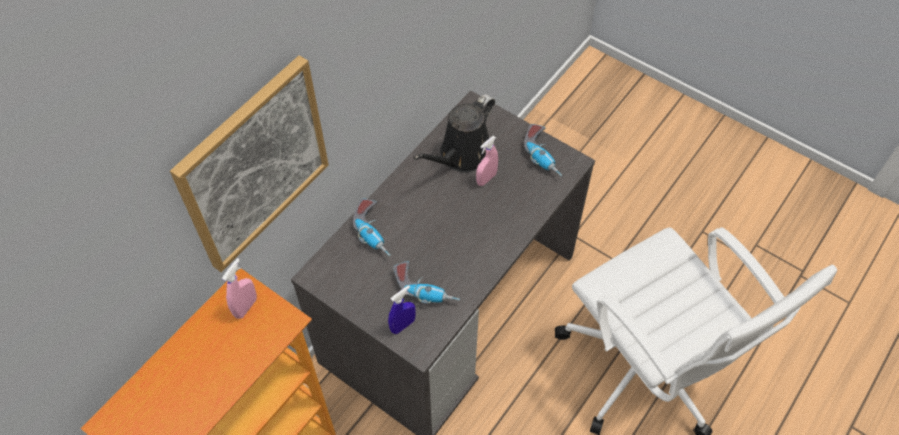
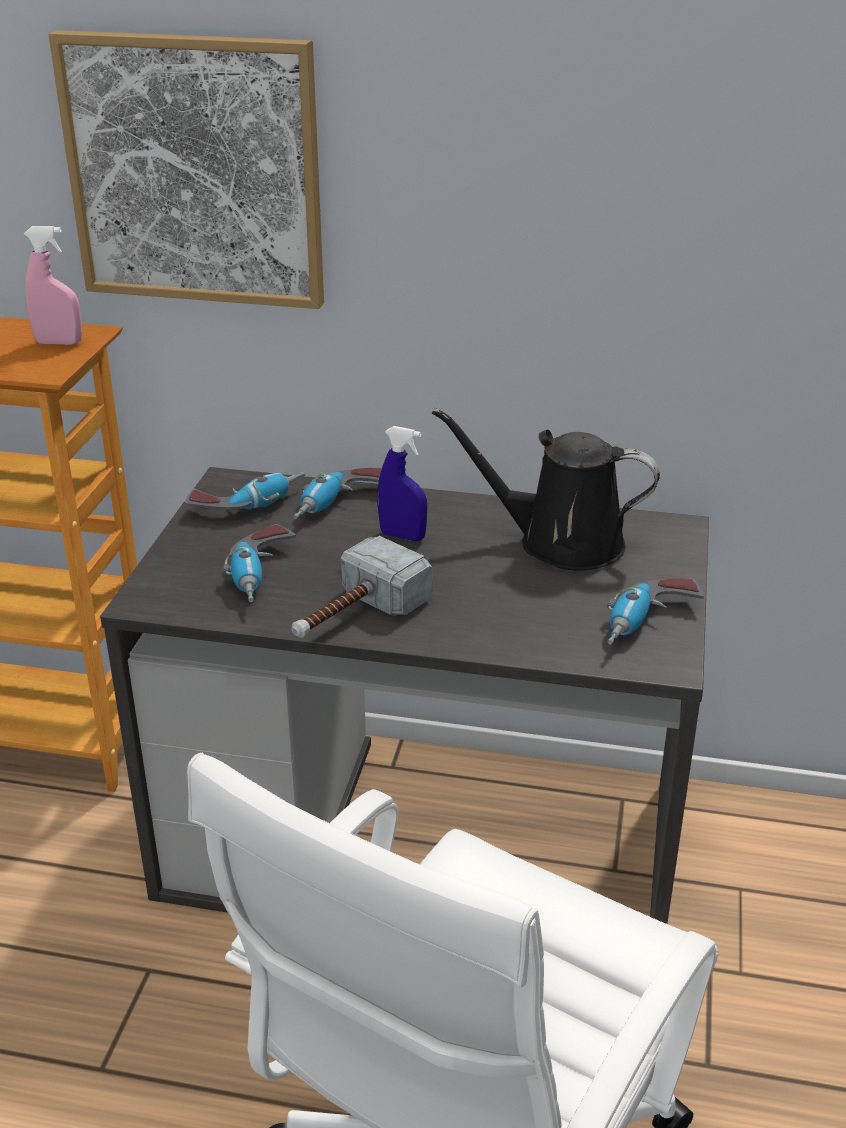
camera: 65 degrees right, 25 degrees down
blue spray bottle [388,285,416,334] -> blue spray bottle moved to [377,426,427,541]
pink spray bottle [476,136,498,186] -> none
none -> power drill [185,472,305,510]
none -> hammer [292,536,433,638]

